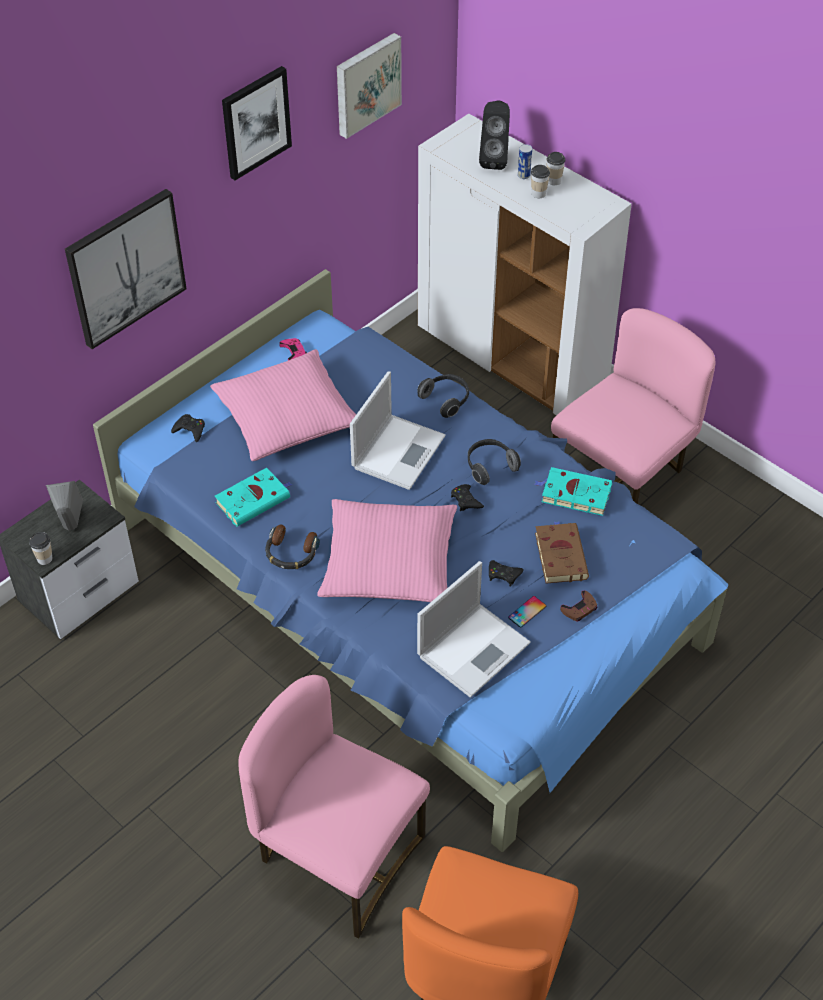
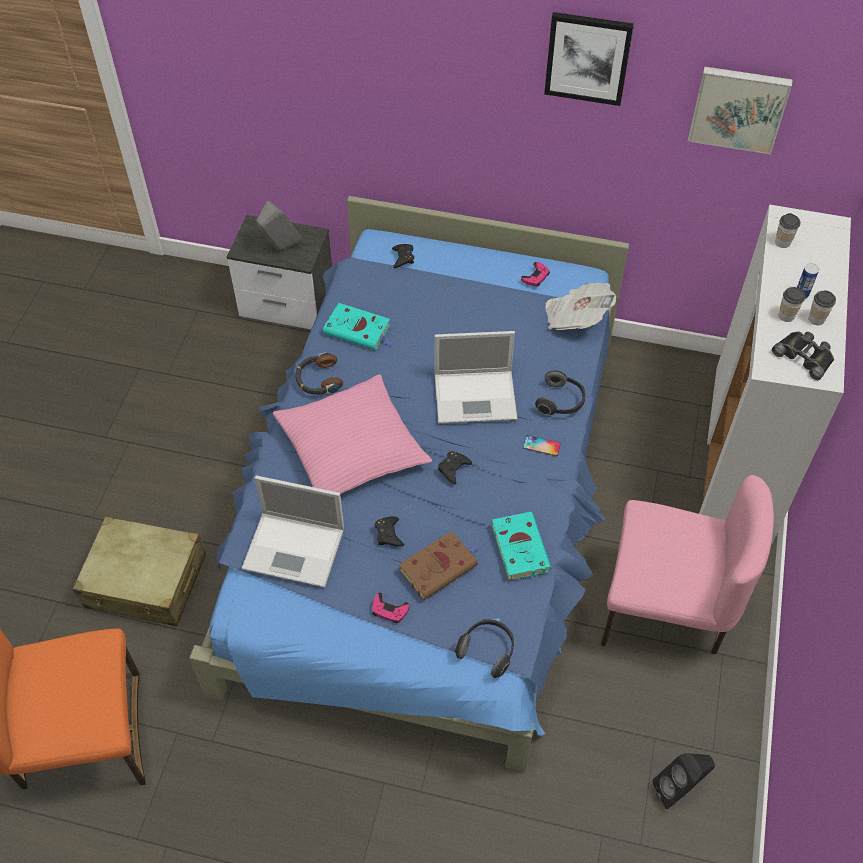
camera: 60 degrees right, 5 degrees up
cup [29,532,53,565] -> cup moved to [775,213,801,248]
picture [65,189,187,349] -> none
pink pillow [210,349,356,461] -> none
pink chair [238,675,430,938] -> beige suitcase [73,517,206,626]
headphones [468,439,521,485] -> headphones moved to [455,619,514,678]
black speaker [479,101,510,170] -> black speaker moved to [653,753,715,809]
phone [508,596,546,628] -> phone moved to [523,435,561,456]
brown game controller [560,590,598,622] -> pink game controller [372,592,409,623]
none -> newspaper [545,283,616,330]
none -> black binoculars [772,331,834,380]

